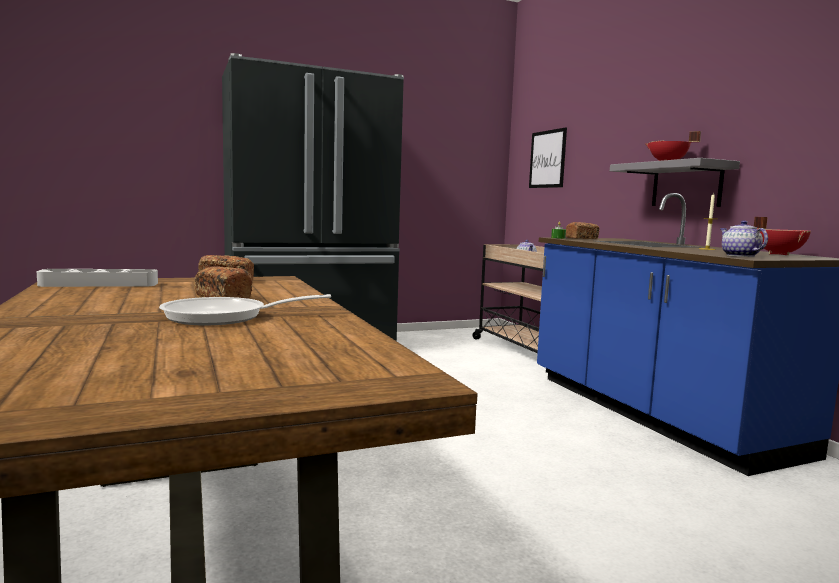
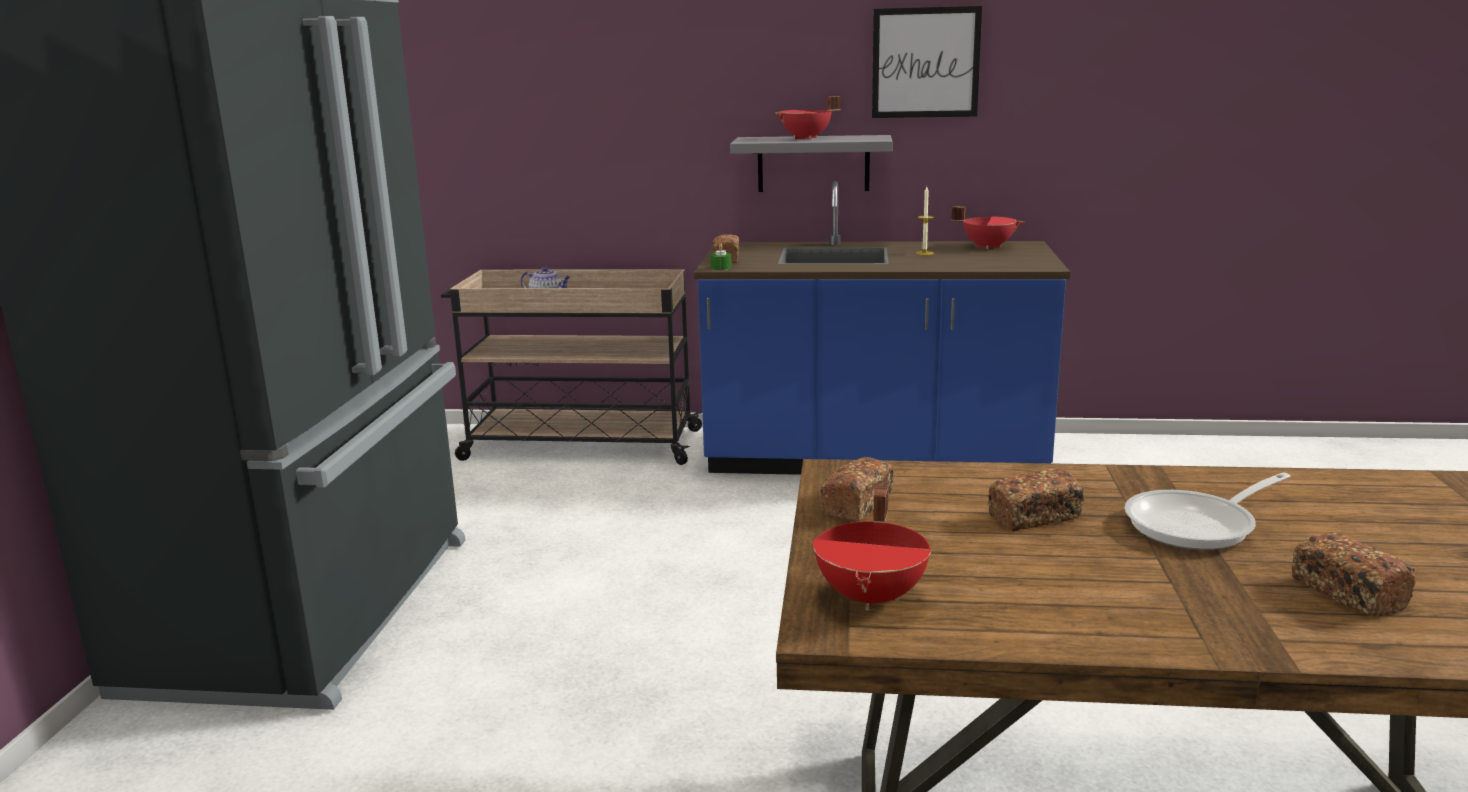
camera: 60 degrees left, 10 degrees up
grey tray [37,269,158,287] -> red cooking pot [813,486,931,611]
frying pan [159,294,331,325] -> frying pan turned 45 degrees clockwise [1125,472,1291,550]
picture [529,127,567,188] -> picture moved to [872,6,982,118]
teapot [720,220,768,257] -> none
none -> bread [1292,533,1416,617]

